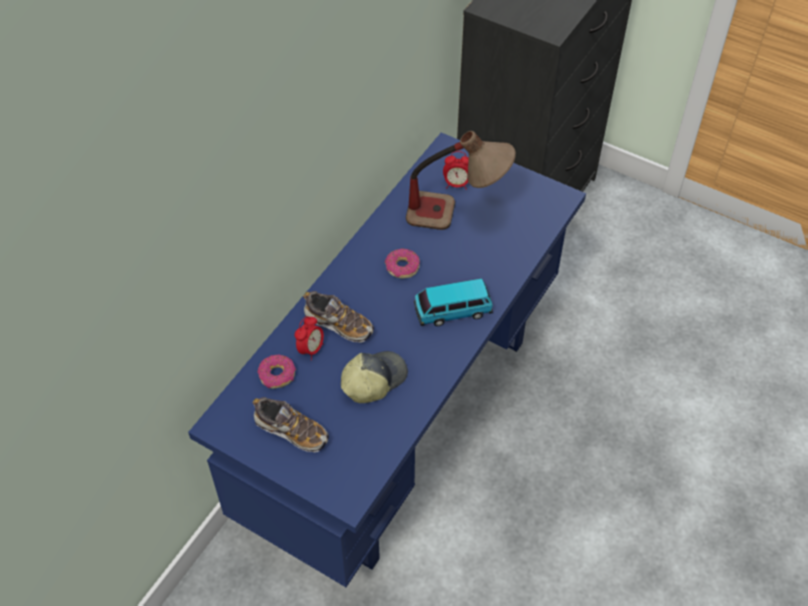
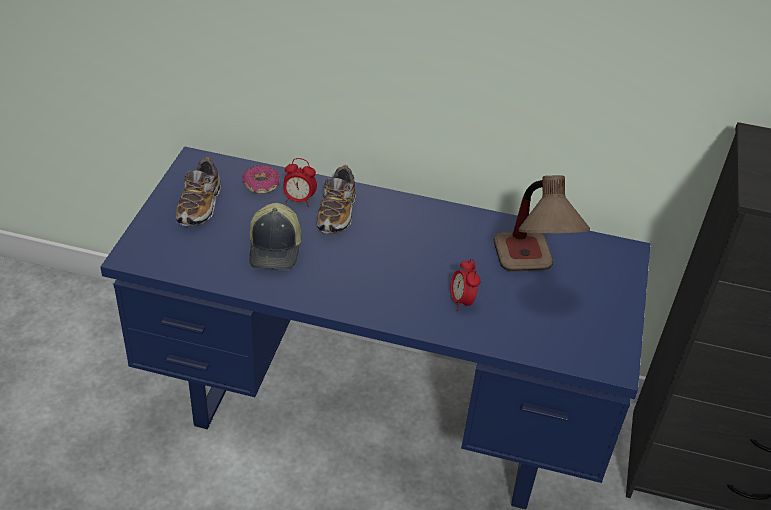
camera: 70 degrees right, 10 degrees down
cap [341,351,408,403] -> cap turned 60 degrees clockwise [249,203,301,270]
donut [385,249,420,279] -> none
toy car [414,278,493,326] -> none
alarm clock [443,151,469,190] -> alarm clock moved to [450,259,481,311]

